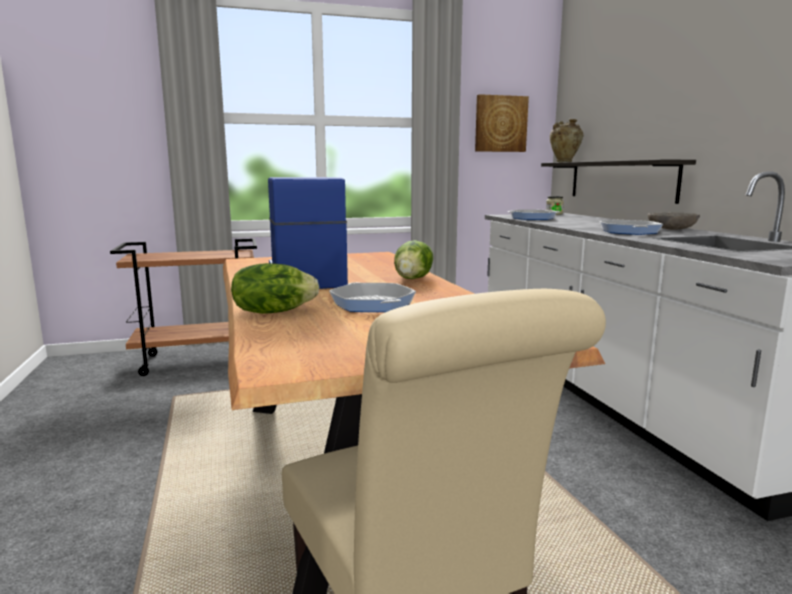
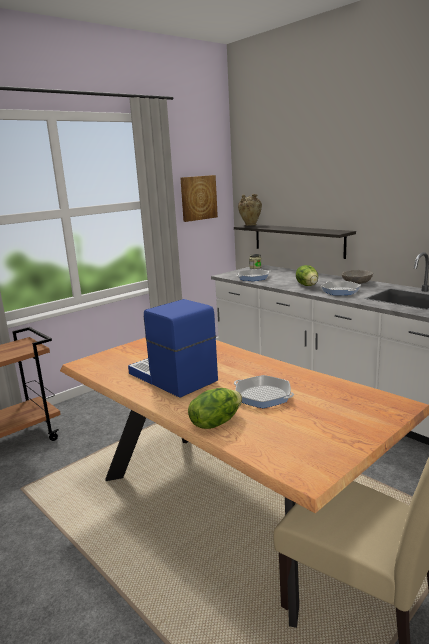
camera: 25 degrees left, 5 degrees up
lettuce [394,240,433,279] -> lettuce moved to [296,265,318,286]

